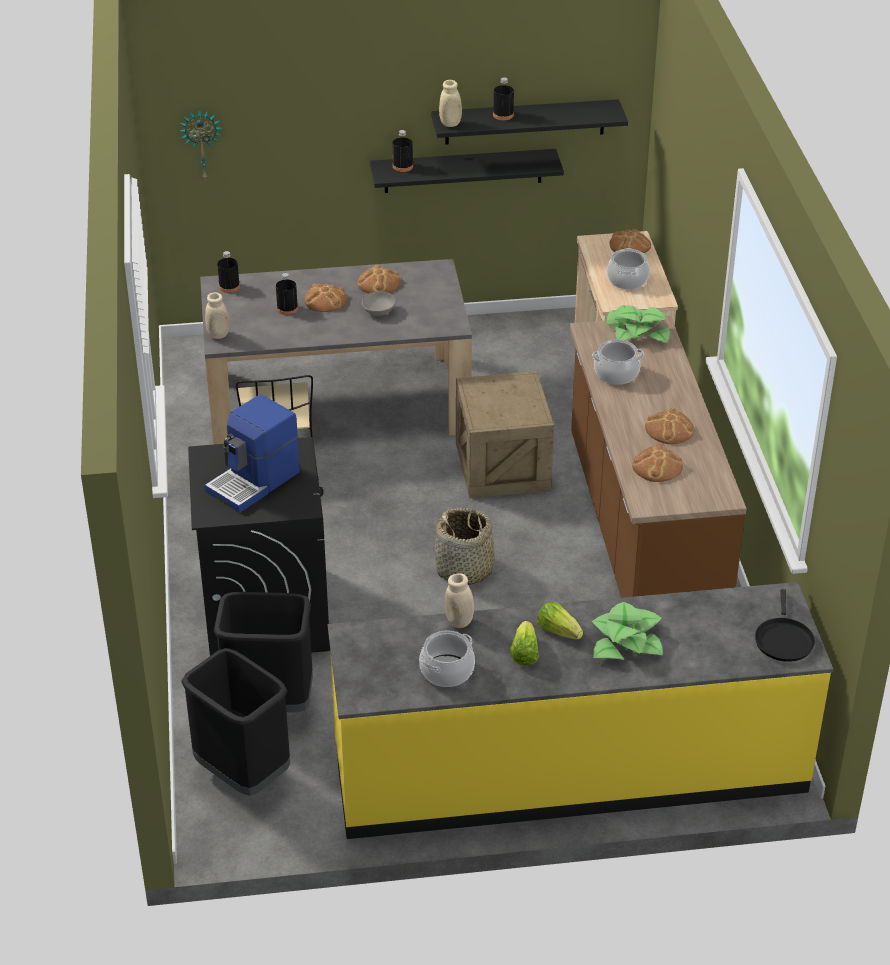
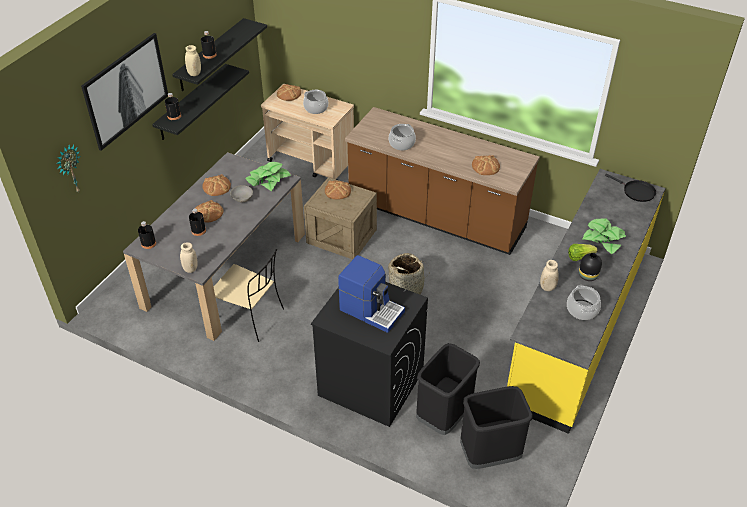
camera: 55 degrees left, 5 degrees up
coffee machine [205,394,300,513] -> coffee machine turned 45 degrees counterclockwise [338,255,405,333]
lettuce [510,621,539,666] -> black vase [579,253,602,281]
potted plant [606,305,670,343] -> potted plant moved to [245,162,291,191]
bread [645,408,694,445] -> bread moved to [325,181,351,200]
none -> picture [81,33,168,151]

